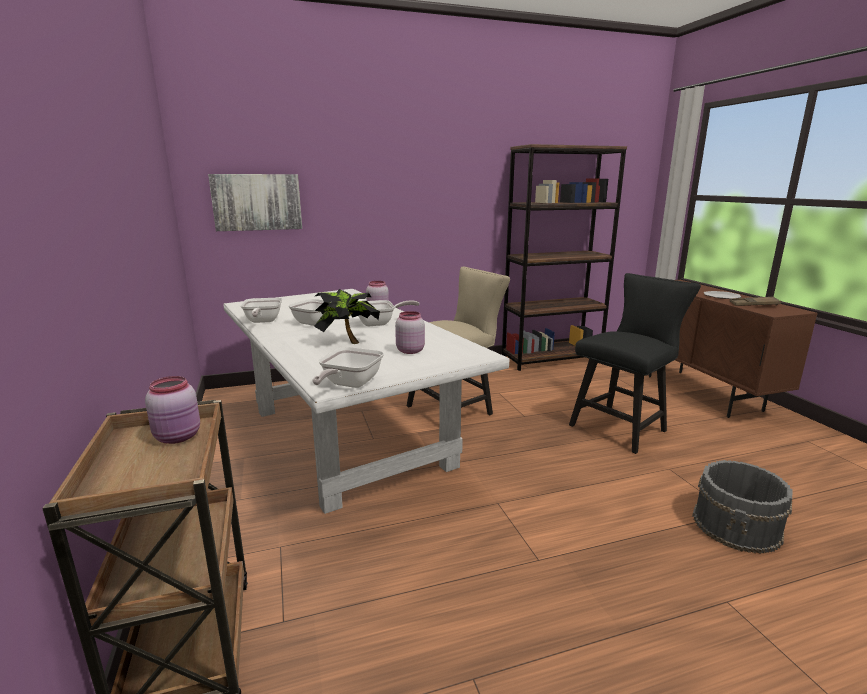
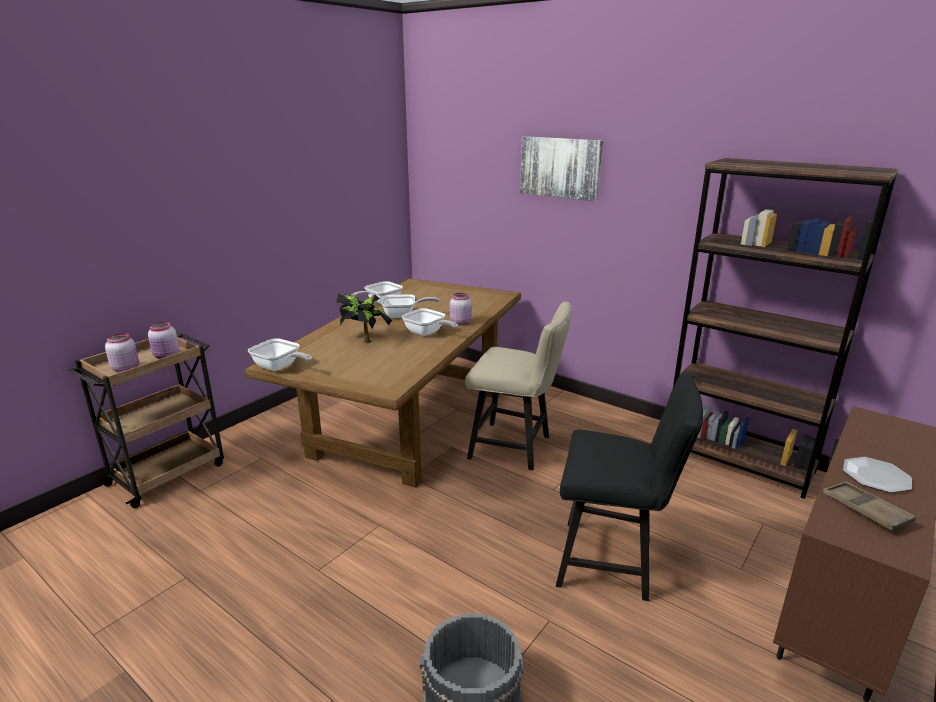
camera: 55 degrees right, 5 degrees up
picture [208,174,302,231] -> picture moved to [520,136,603,202]
white dining table [223,289,509,514] -> brown dining table [245,278,521,488]
frying pan [312,347,384,388] -> frying pan turned 135 degrees counterclockwise [248,338,312,371]
pink jar [395,311,425,354] -> pink jar moved to [105,333,139,372]

